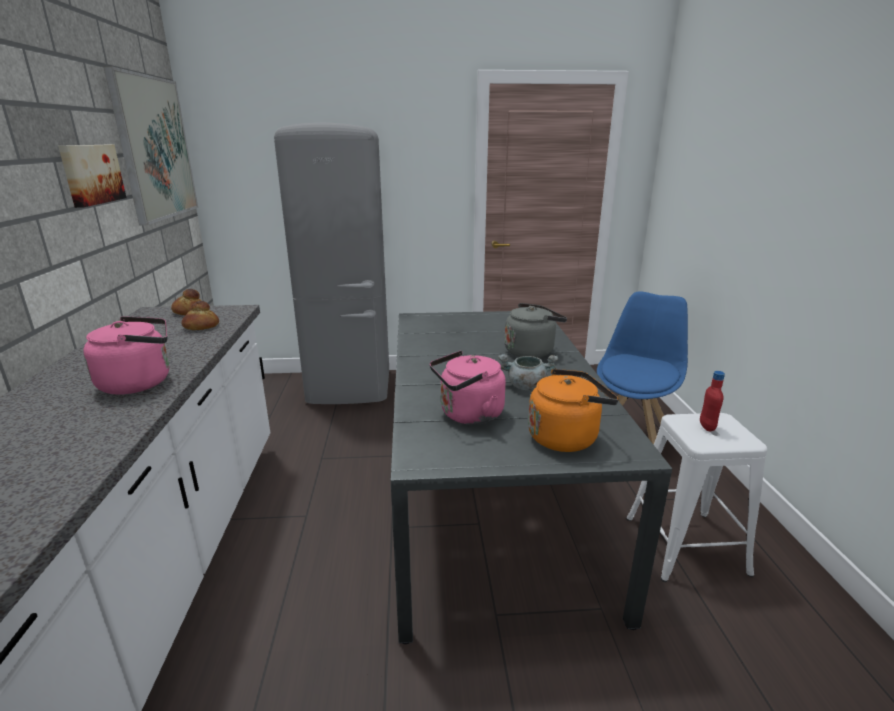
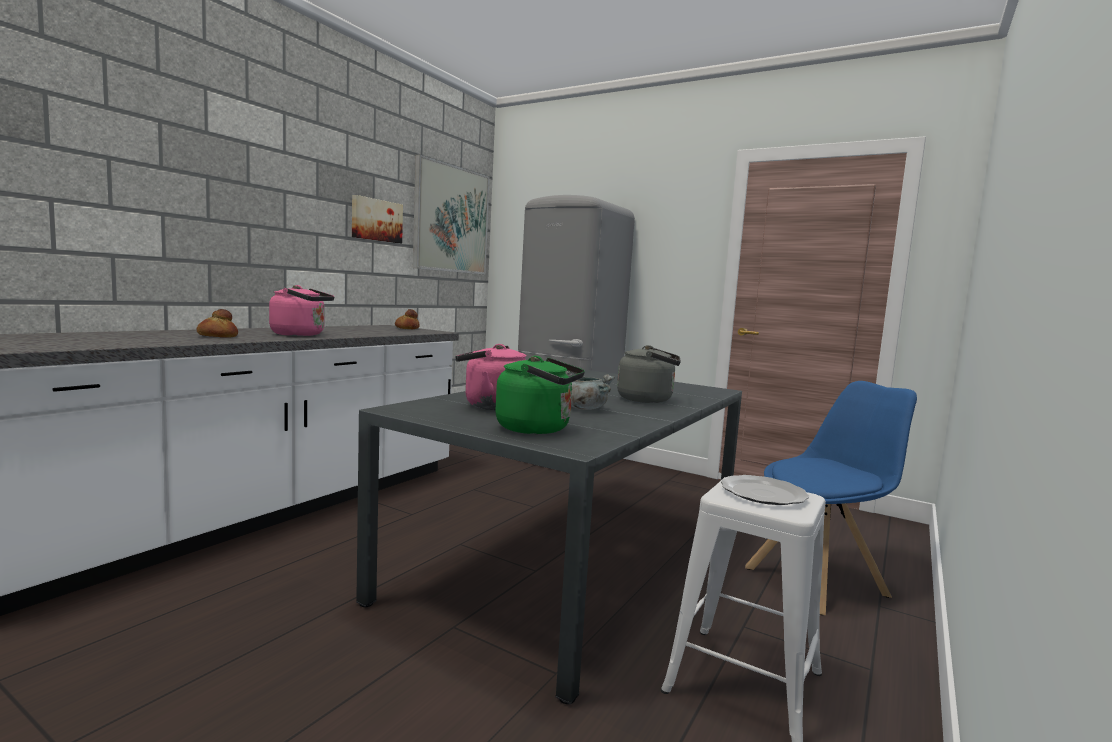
camera: 35 degrees right, 15 degrees down
bread [181,301,219,330] -> bread moved to [197,309,238,338]
orange kettle [528,369,619,452] -> green kettle [495,356,585,434]
red bottle [700,371,725,432] -> plate [721,475,809,505]

